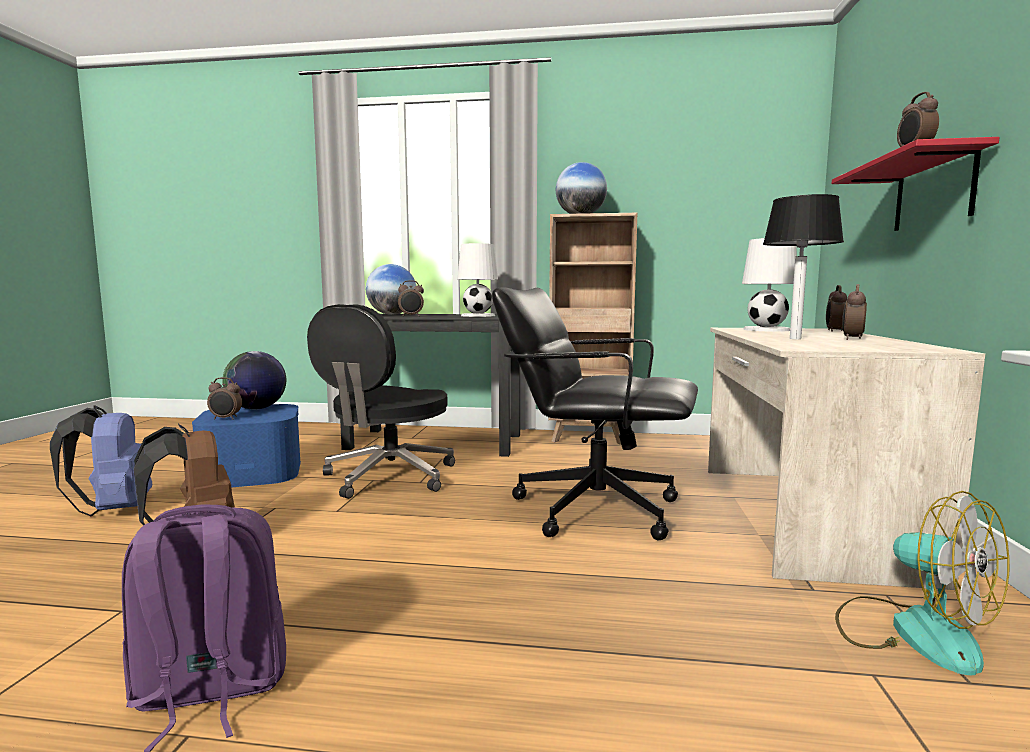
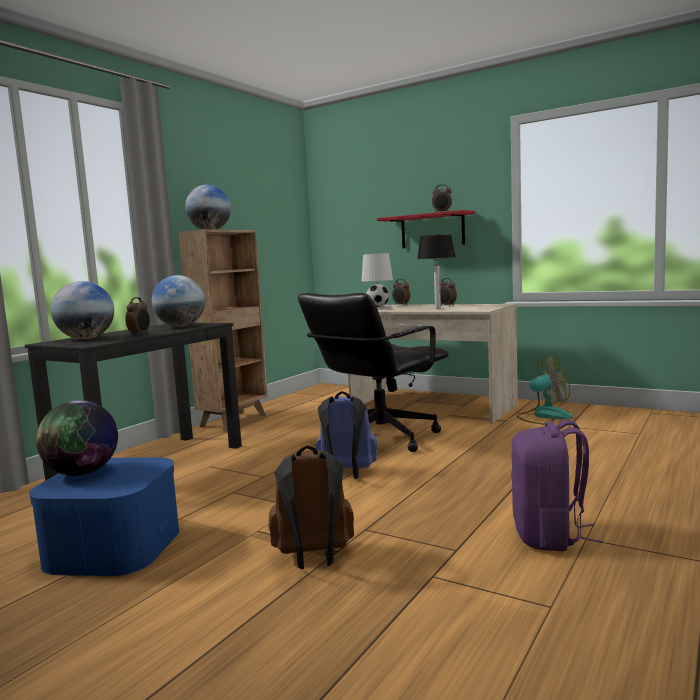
camera: 65 degrees left, 0 degrees up
blue backpack [50,405,152,516] -> blue backpack moved to [316,391,378,479]
alarm clock [207,377,242,420] -> none
black office chair [307,304,455,499] -> none
white table lamp [457,243,498,317] -> globe [152,275,205,327]

